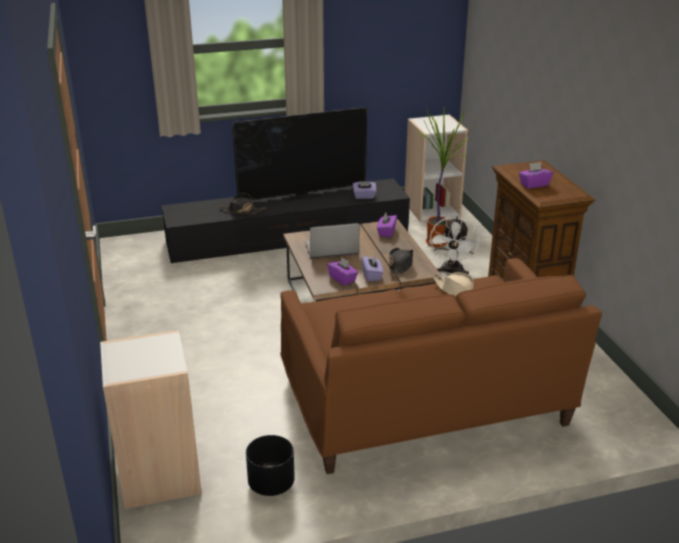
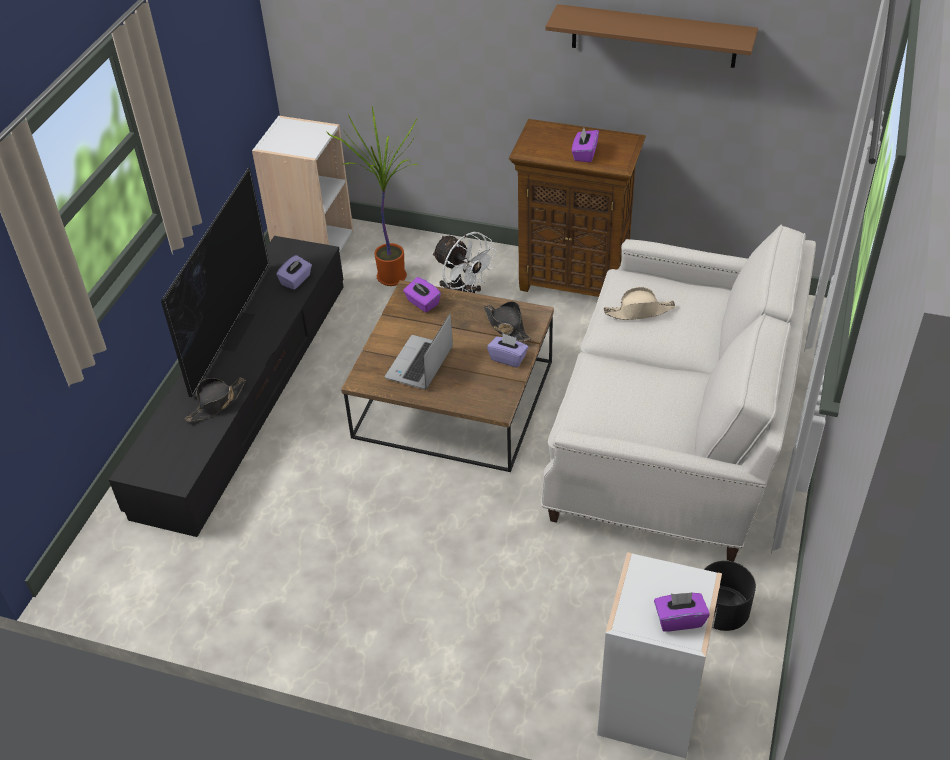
camera: 55 degrees left, 15 degrees up
brown sofa [280,258,602,474] -> white sofa [541,225,816,562]
purple tissue box [327,258,358,285] -> purple tissue box moved to [654,592,710,632]
none -> brown shelf [545,4,758,68]

